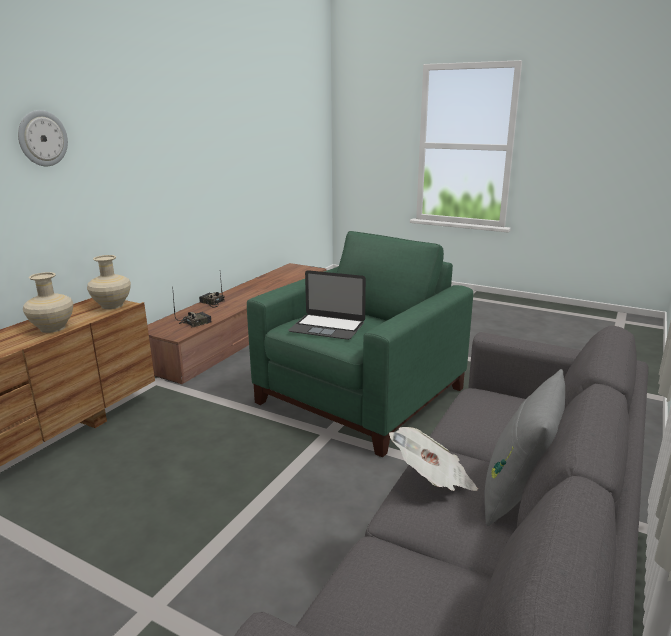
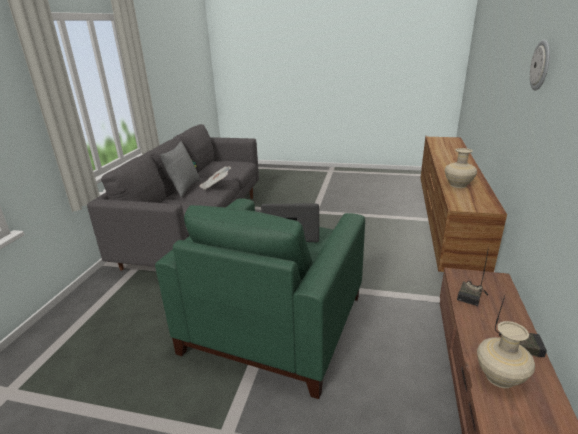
camera: 165 degrees right, 5 degrees up
beige vase [87,255,131,309] -> beige vase moved to [477,321,535,388]

